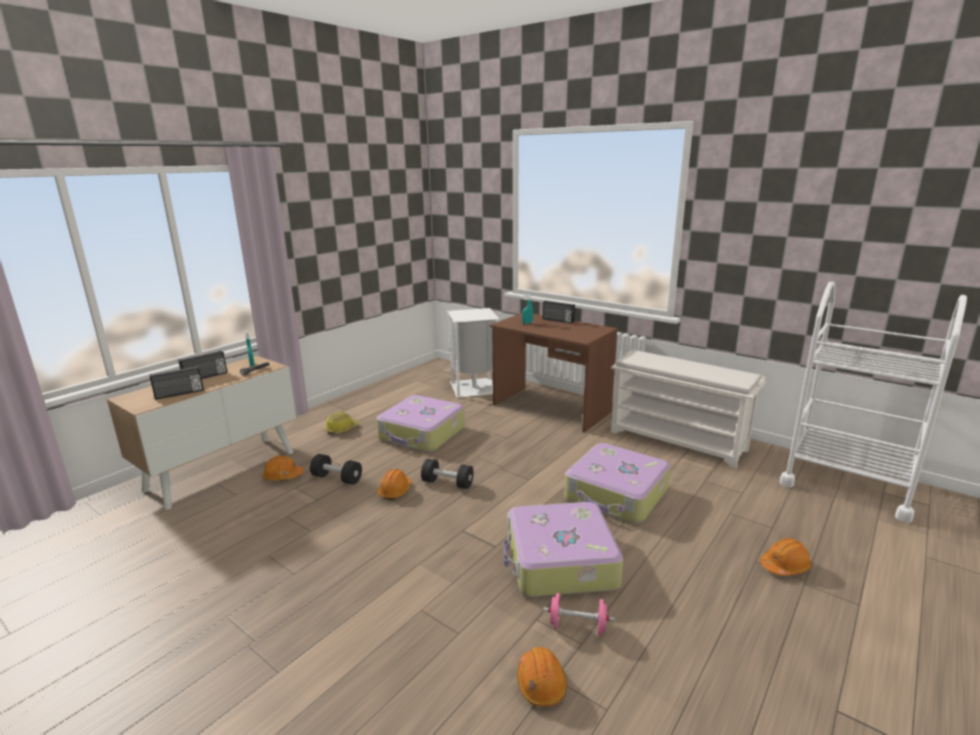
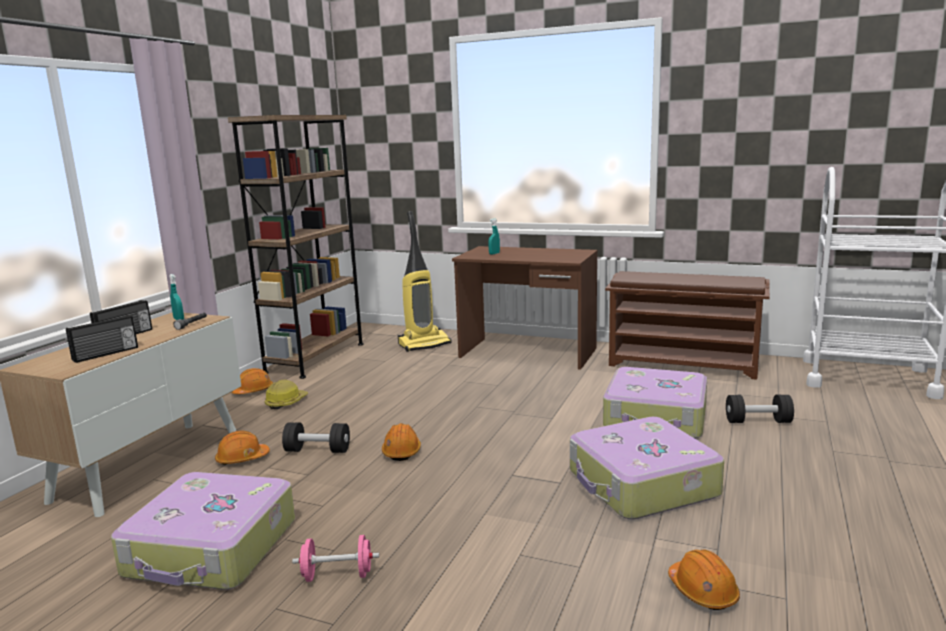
camera: 15 degrees left, 5 degrees down
suitcase [376,395,465,452] -> suitcase moved to [111,472,295,590]
black dumbbell [421,459,474,489] -> black dumbbell moved to [726,395,794,423]
white trash can [447,308,499,398] -> vacuum cleaner [398,211,452,352]
radio [543,301,575,324] -> none
pink dumbbell [543,593,615,636] -> pink dumbbell moved to [292,535,379,582]
white shoe rack [611,350,766,468] -> brown shoe rack [605,271,770,380]
orange hard hat [760,538,812,576] -> orange hard hat moved to [231,368,273,394]
none -> brown bookcase [228,115,364,379]

